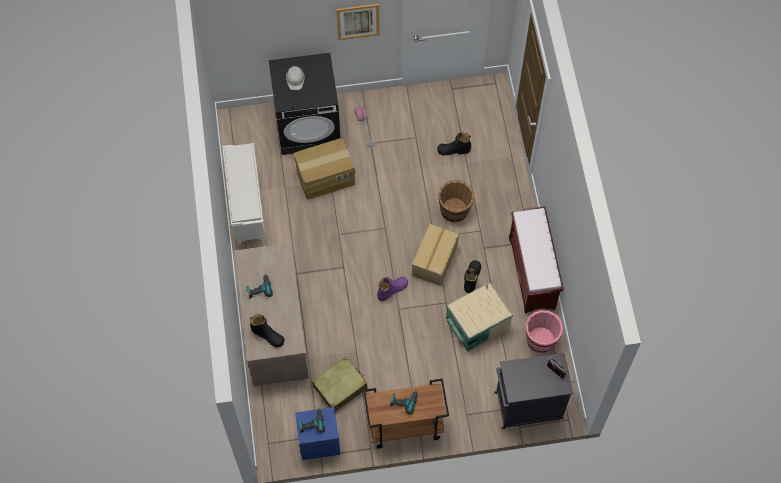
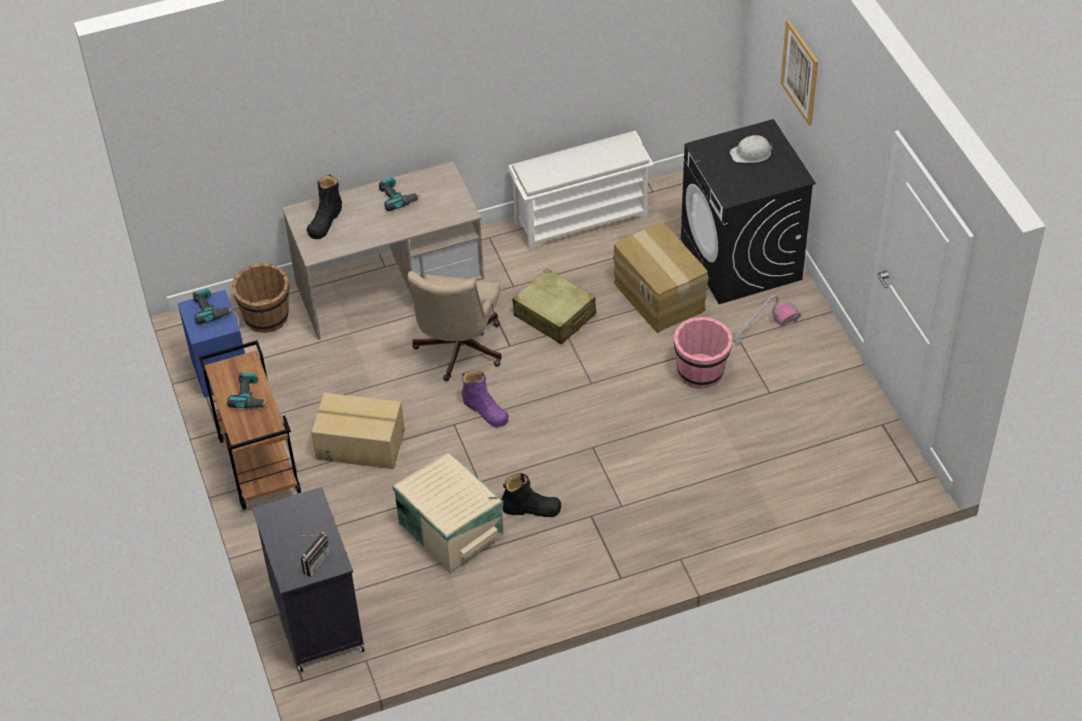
camera: 80 degrees right, 15 degrees down
beige suitcase [312,356,368,412] -> beige suitcase moved to [512,268,596,344]
picture [336,4,380,40] -> picture moved to [780,19,818,126]
cardboard box [412,224,459,286] -> cardboard box moved to [311,393,405,469]
black boot [437,133,471,155] -> none
brown bucket [438,180,474,222] -> brown bucket moved to [231,263,289,333]
brown bench [509,207,564,314] -> none
pink bucket [525,310,563,353] -> pink bucket moved to [674,317,733,389]
none -> beige office chair [407,271,502,381]

